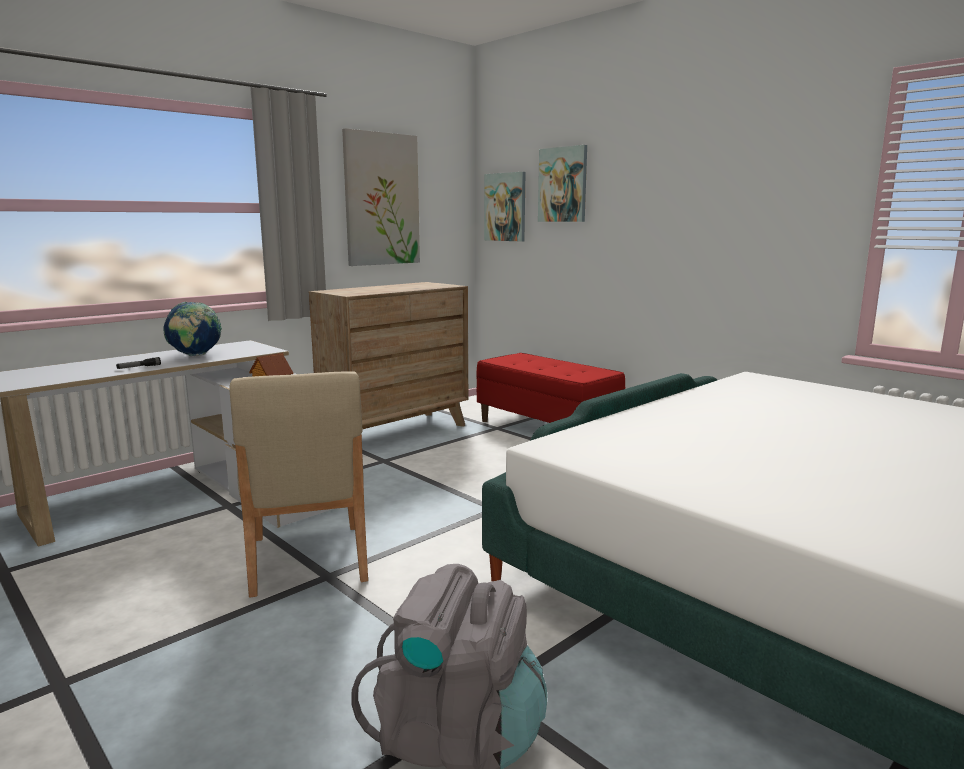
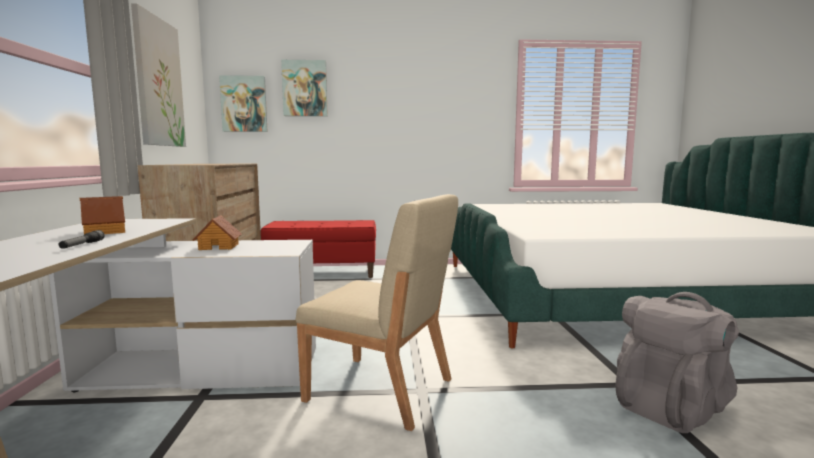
camera: 50 degrees left, 5 degrees down
globe [163,302,222,356] -> toy house [80,196,125,235]

